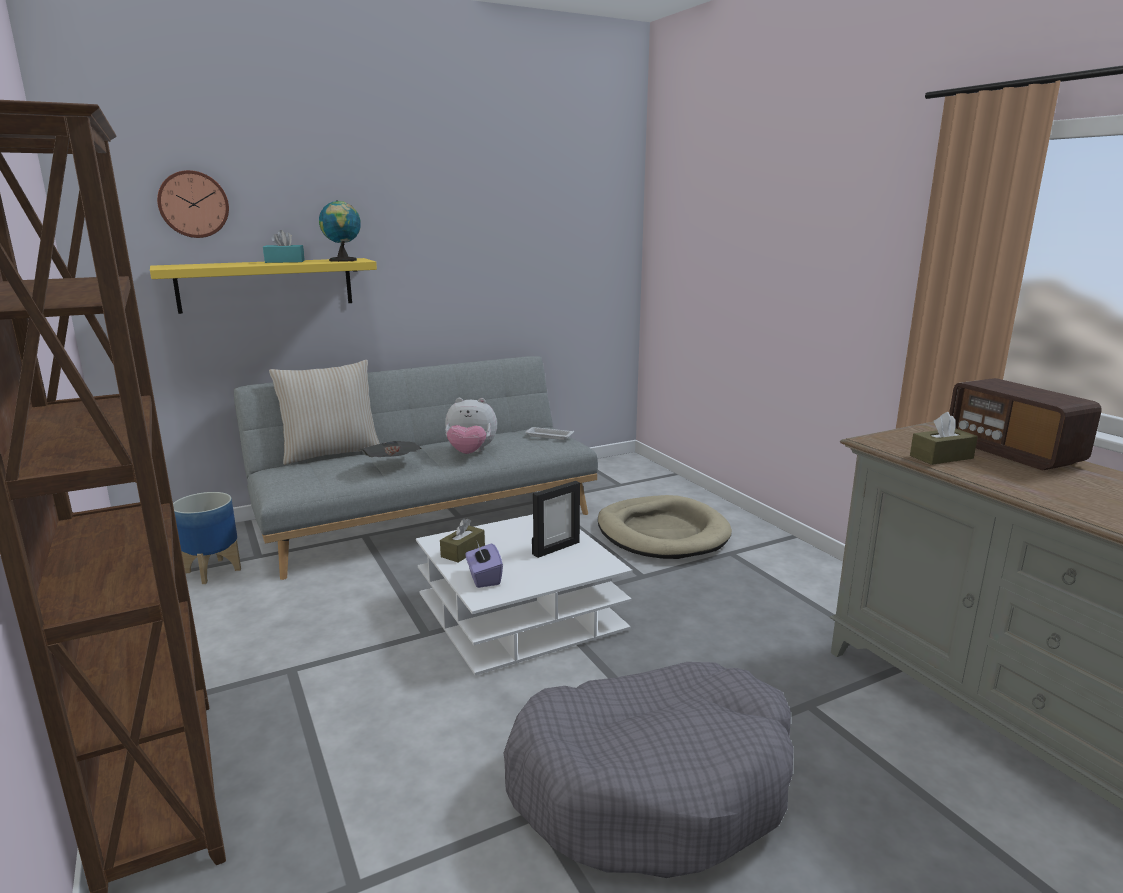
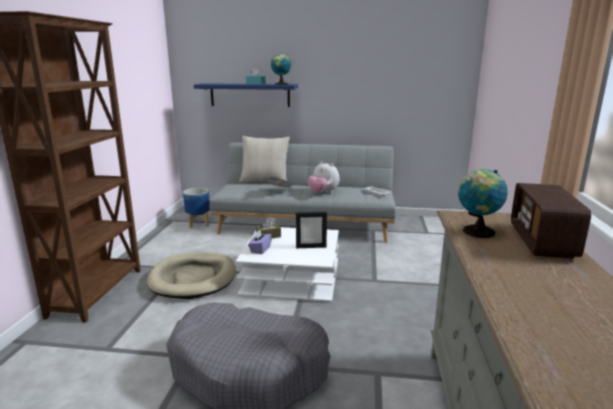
camera: 35 degrees right, 0 degrees up
yellow shelf [150,258,377,314] -> blue shelf [194,83,298,107]
wall clock [157,170,229,238] -> none
beige dog bed [598,495,732,559] -> beige dog bed moved to [147,252,236,299]
brown tissue box [910,412,978,465] -> globe [458,169,508,238]

